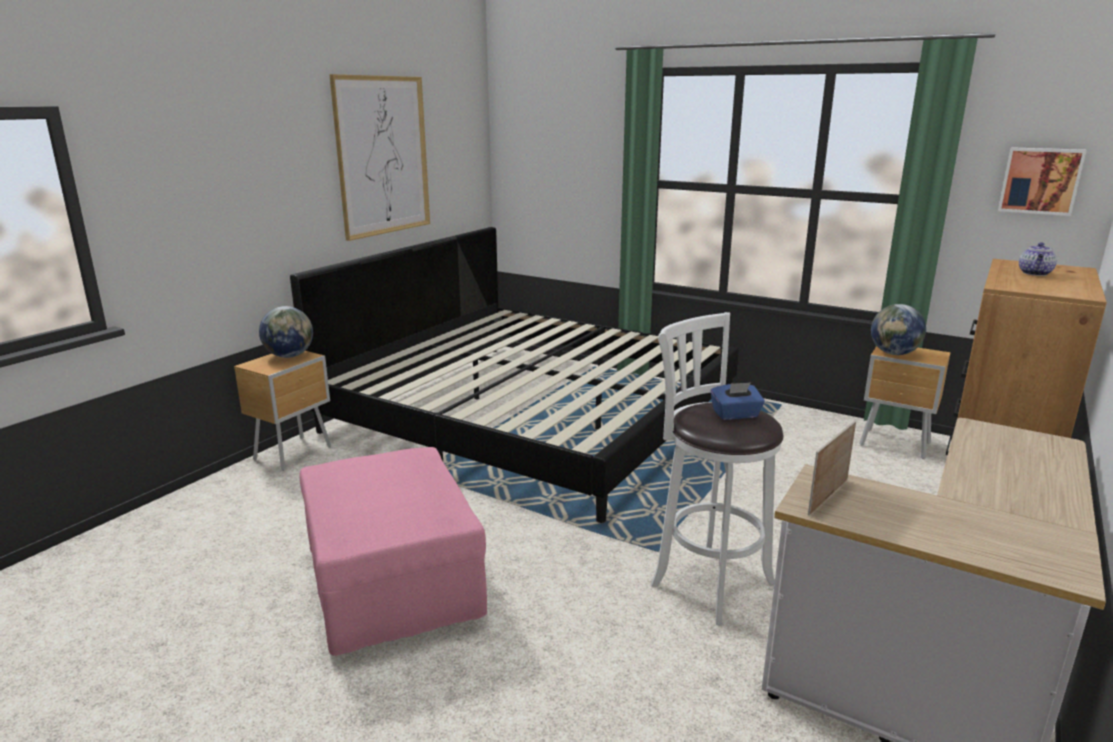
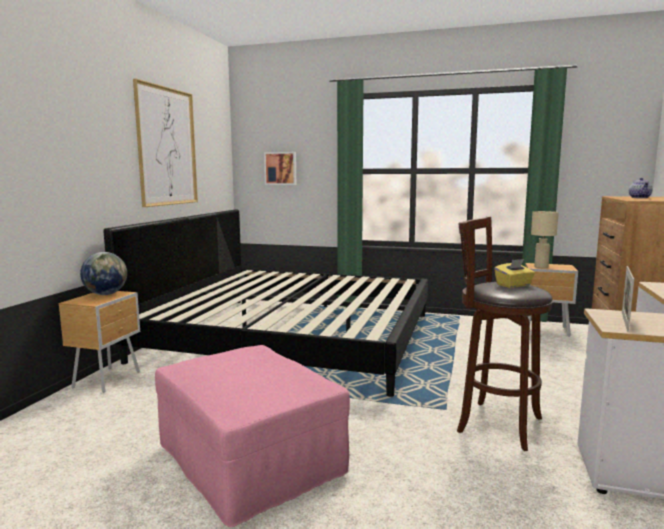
camera: 15 degrees left, 10 degrees down
white stool [651,312,784,625] -> brown stool [457,217,553,451]
blue tissue box [710,382,765,420] -> yellow tissue box [494,259,535,288]
globe [871,304,926,355] -> beige table lamp [531,211,559,268]
picture [998,147,1087,216] -> picture moved to [264,152,296,185]

